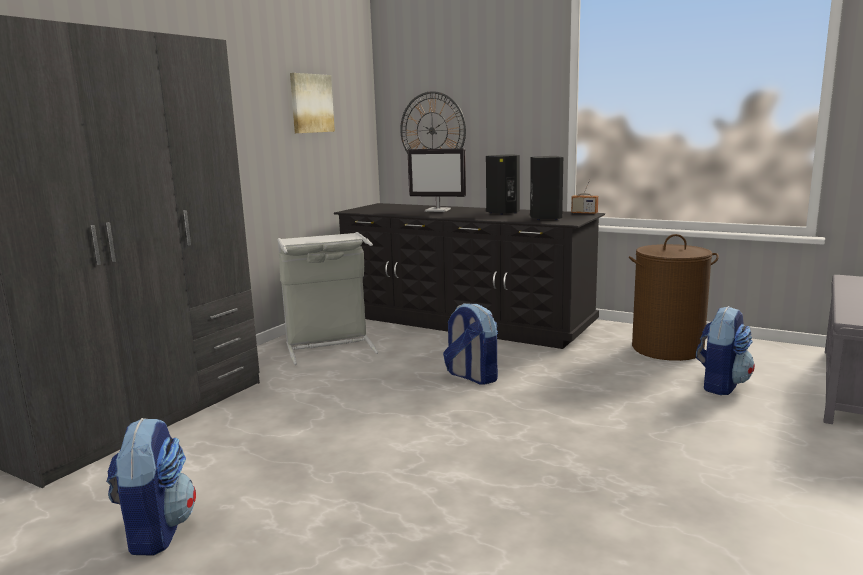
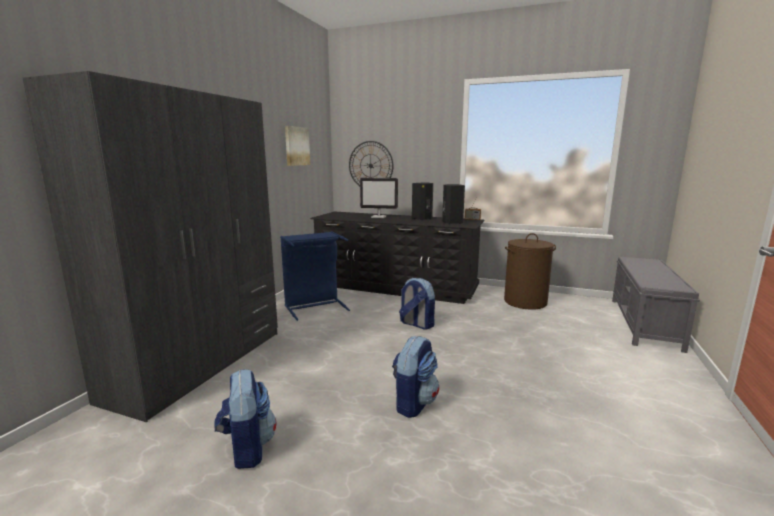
camera: 10 degrees left, 0 degrees up
grey laundry basket [277,232,378,365] -> blue laundry basket [280,231,350,321]
backpack [696,306,755,395] -> backpack moved to [392,335,439,418]

